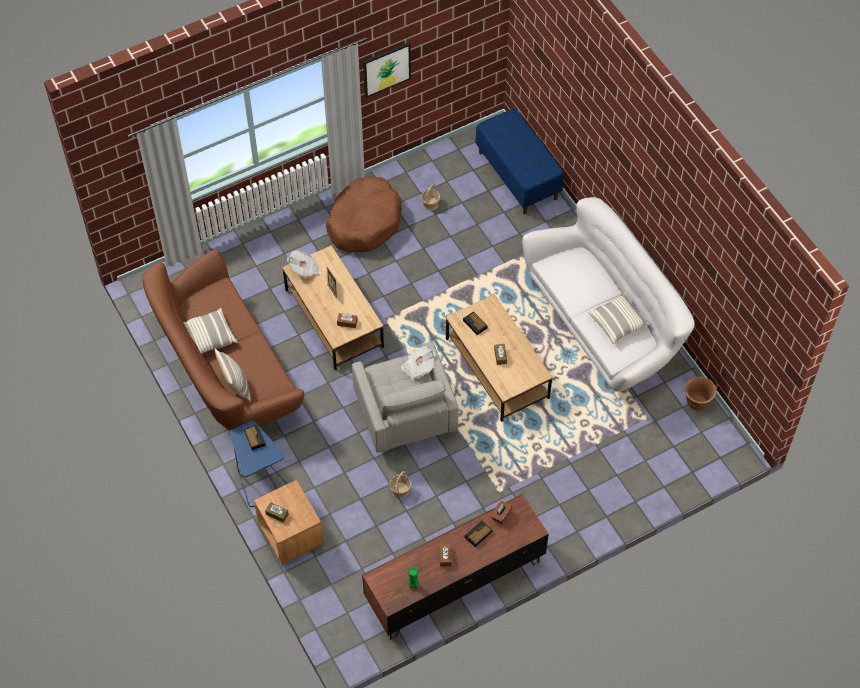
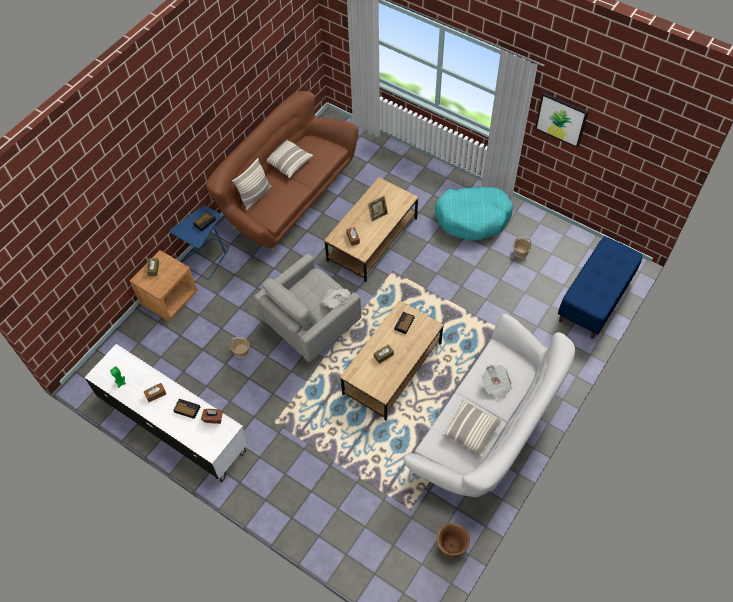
camera: 65 degrees right, 0 degrees up
newspaper [287,250,321,277] -> newspaper moved to [482,364,513,401]
brown dog bed [326,176,402,252] -> turquoise dog bed [435,187,513,241]
brown tv stand [362,494,549,639] -> white tv stand [84,344,248,482]

